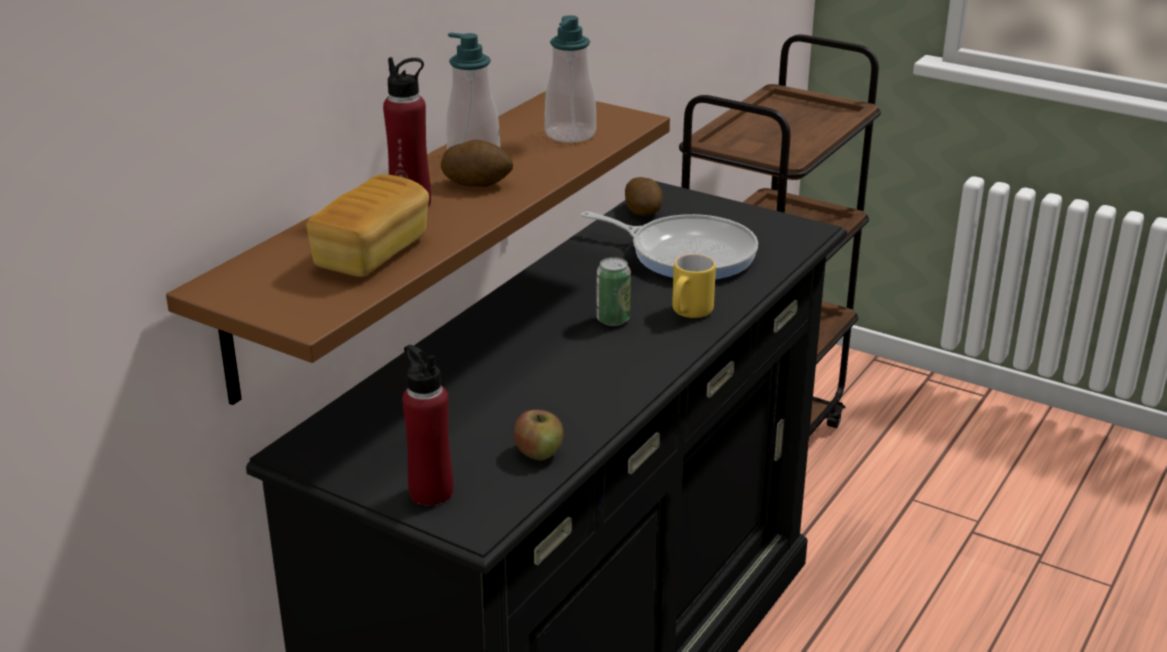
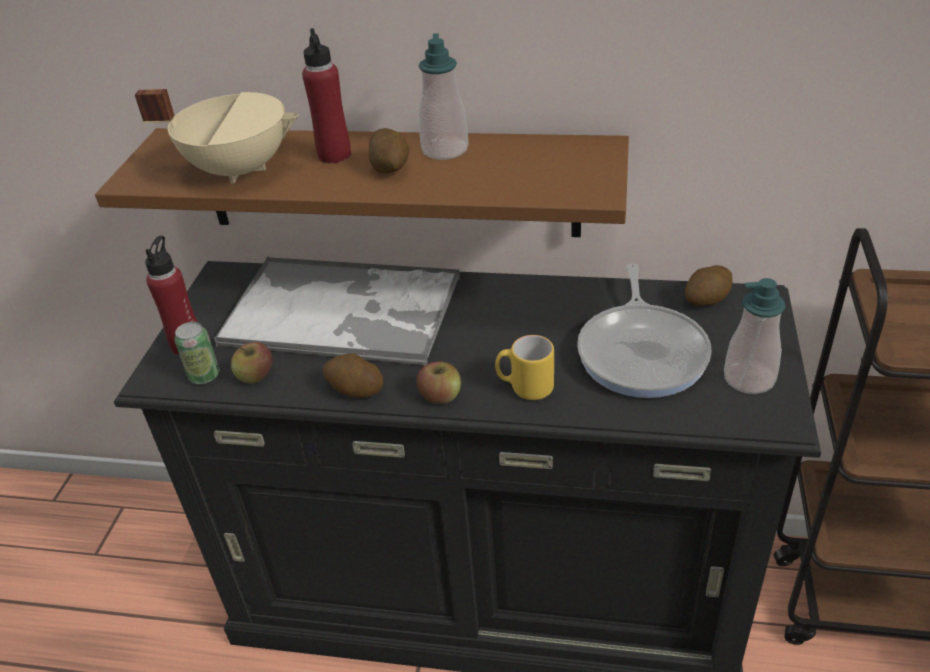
camera: 70 degrees right, 10 degrees up
bread [307,174,429,277] -> beige cooking pot [135,89,299,184]
soap dispenser [545,15,596,143] -> soap dispenser moved to [724,278,785,394]
can [596,257,631,326] -> can moved to [174,322,219,384]
none -> tray [213,256,460,365]
none -> potato [322,353,383,398]
none -> apple [416,362,461,404]

